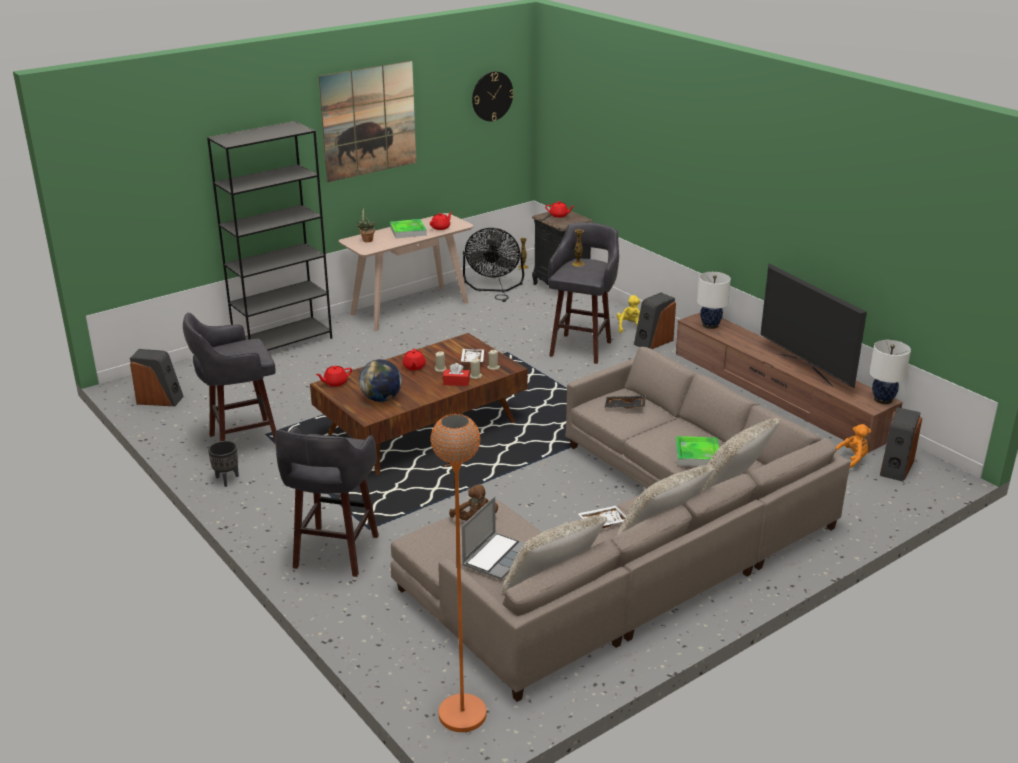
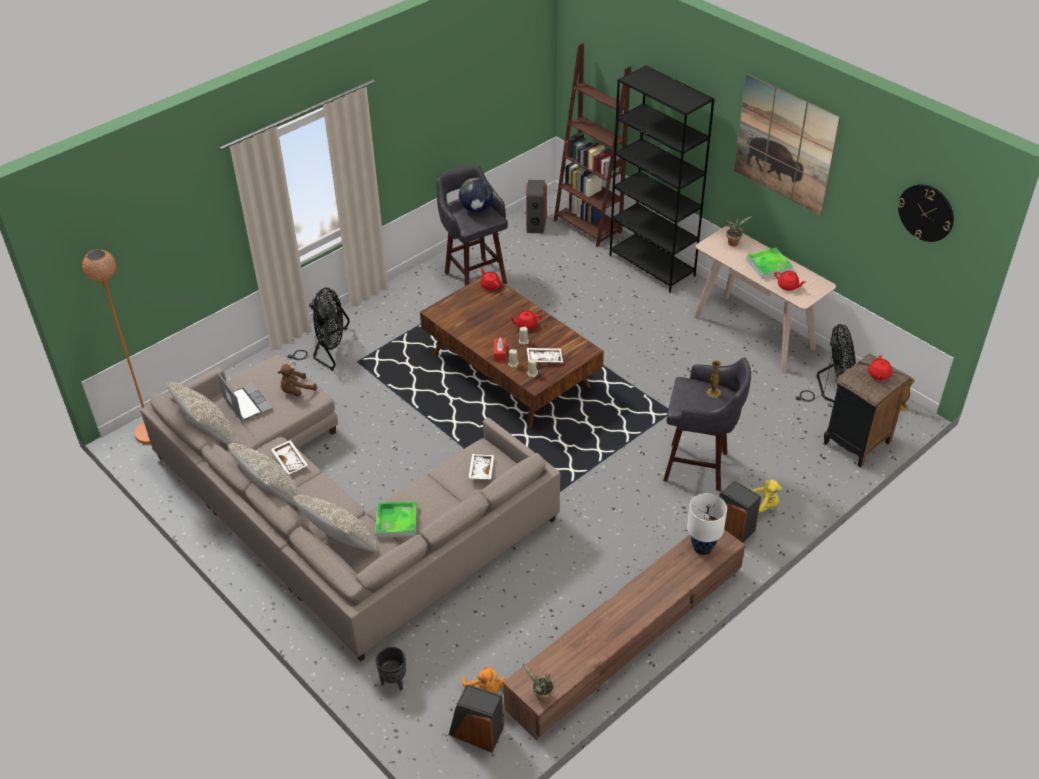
camera: 85 degrees right, 15 degrees up
black planter [208,441,239,487] -> black planter moved to [376,647,406,690]
grey stool [275,426,379,577] -> black fan [287,288,349,371]
globe [359,359,402,402] -> globe moved to [459,178,493,212]
laptop [462,496,525,580] -> laptop turned 150 degrees counterclockwise [217,372,273,423]
black tray [605,396,646,408] -> white tray [468,454,494,479]
television [760,263,867,389] -> none
white table lamp [870,340,911,404] -> potted plant [522,662,554,702]
none -> brown bookcase [554,43,631,247]

